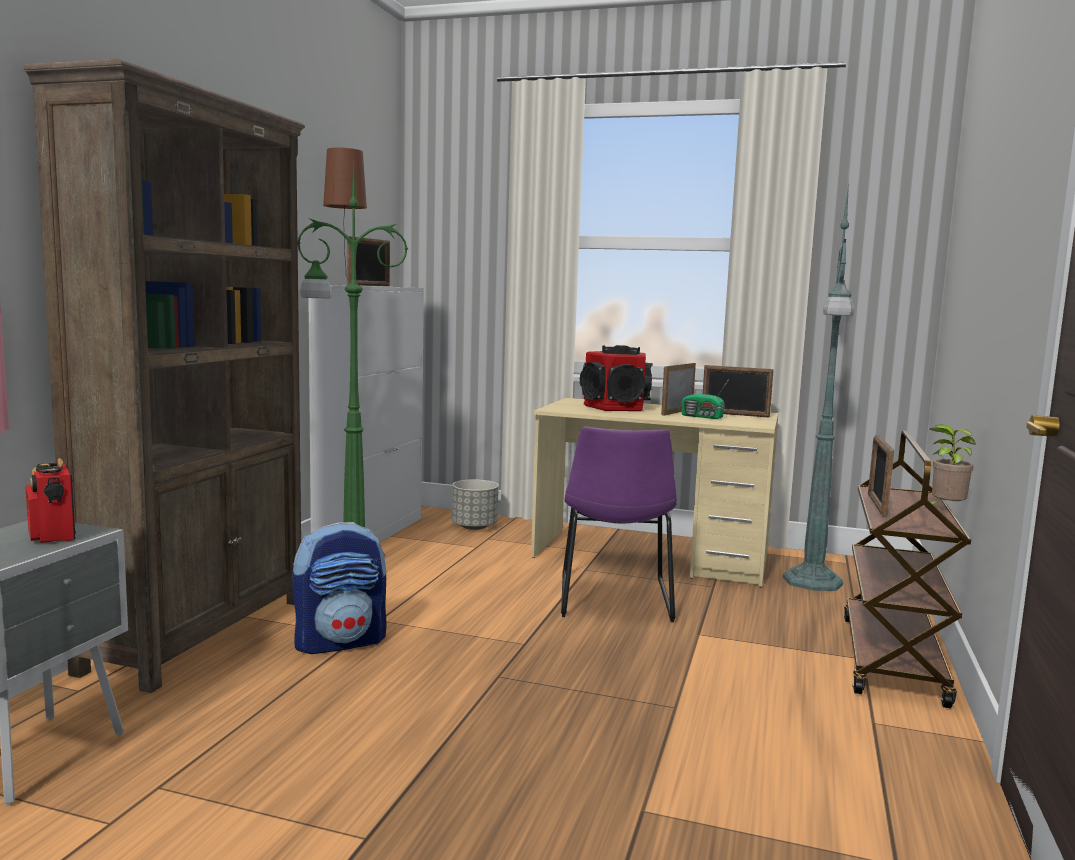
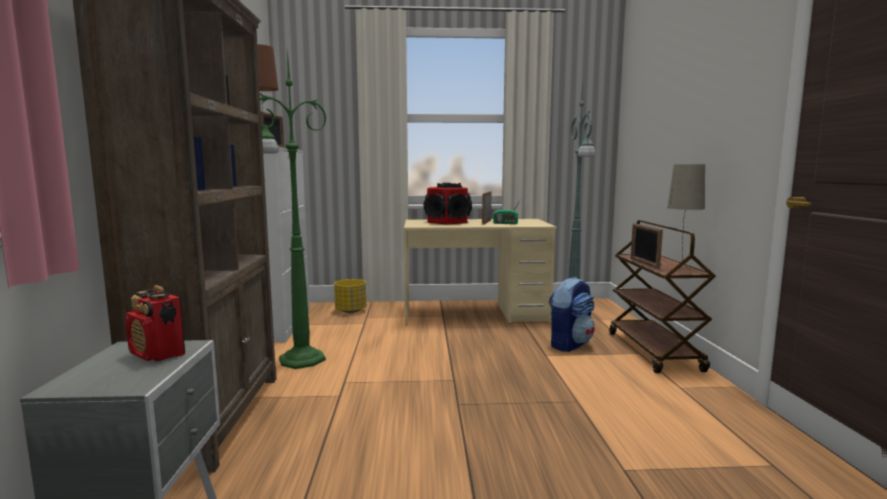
camera: 20 degrees left, 0 degrees up
backpack [292,522,387,654] -> backpack moved to [549,277,595,352]
grey planter [452,480,499,530] -> yellow planter [334,279,366,313]
purple chair [561,427,677,622] -> none
picture frame [703,365,774,418] -> none
potted plant [924,424,976,509] -> none
none -> beige table lamp [667,164,705,269]

